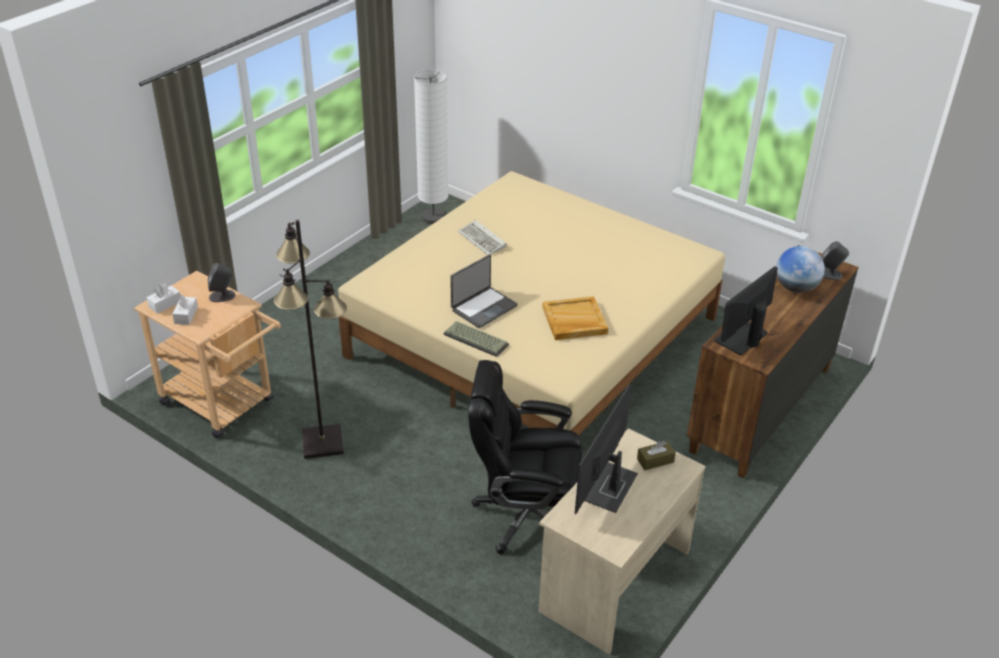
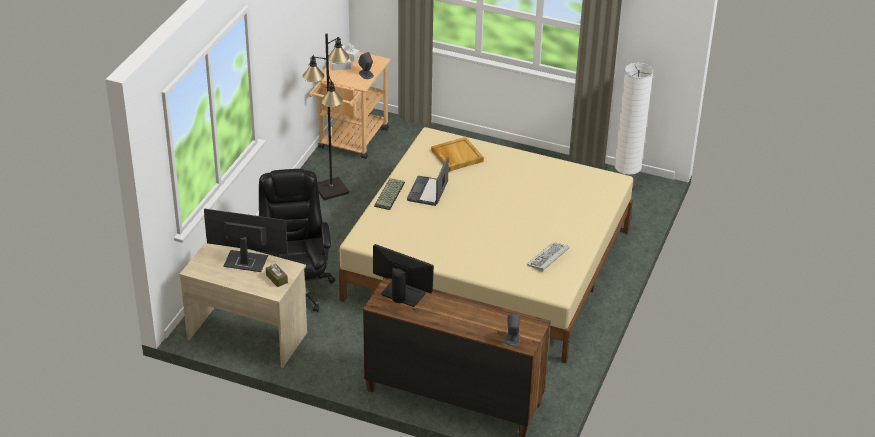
camera: 75 degrees right, 0 degrees up
laptop [450,255,518,328] -> laptop turned 75 degrees clockwise [407,157,449,206]
keyboard [458,220,507,255] -> keyboard moved to [527,242,569,271]
beige tray [542,296,608,340] -> beige tray moved to [431,137,484,172]
globe [776,246,825,293] -> none

